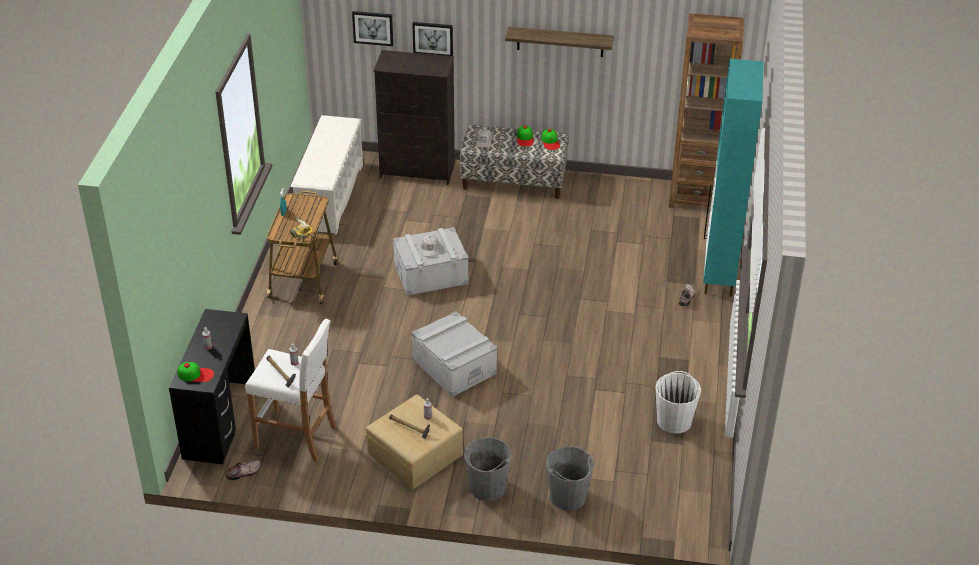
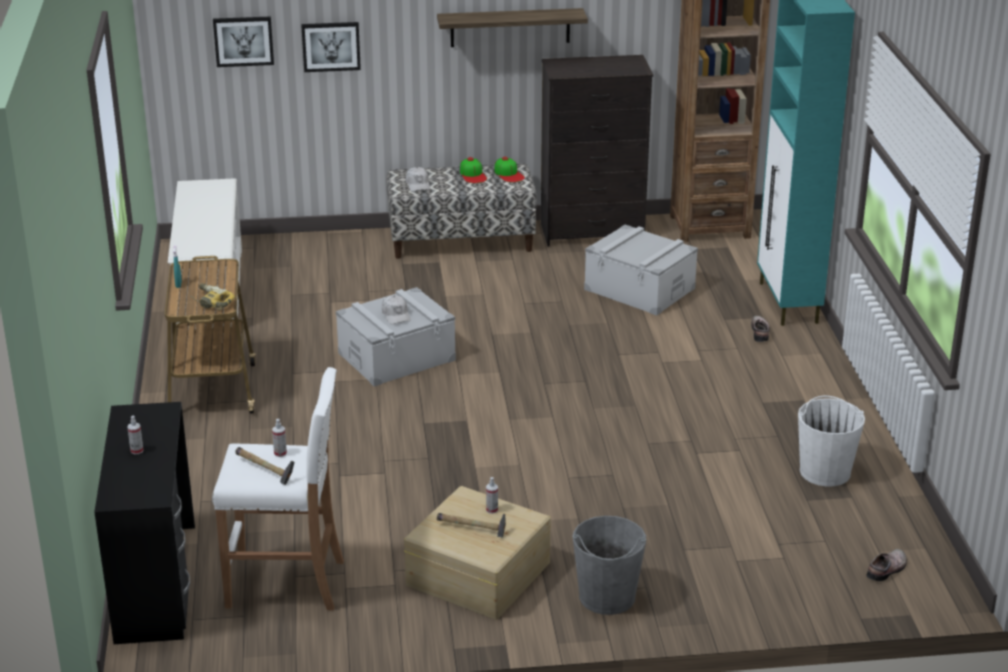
camera: 15 degrees left, 10 degrees down
cap [177,362,214,382] -> none
shoe [225,460,261,480] -> shoe moved to [866,549,907,581]
black dresser [373,50,455,185] -> black dresser moved to [541,55,653,246]
grey storage box [411,311,497,397] -> grey storage box moved to [584,225,698,316]
grey bucket [546,446,594,511] -> none

